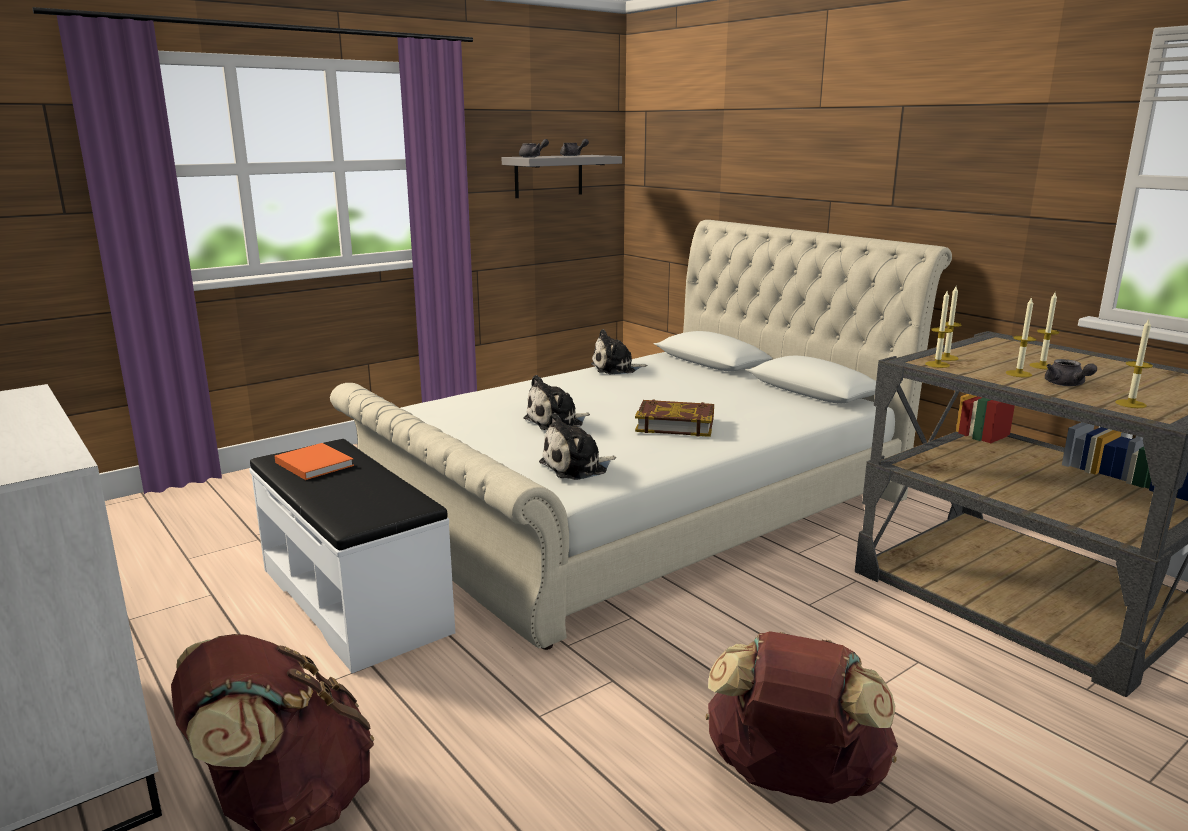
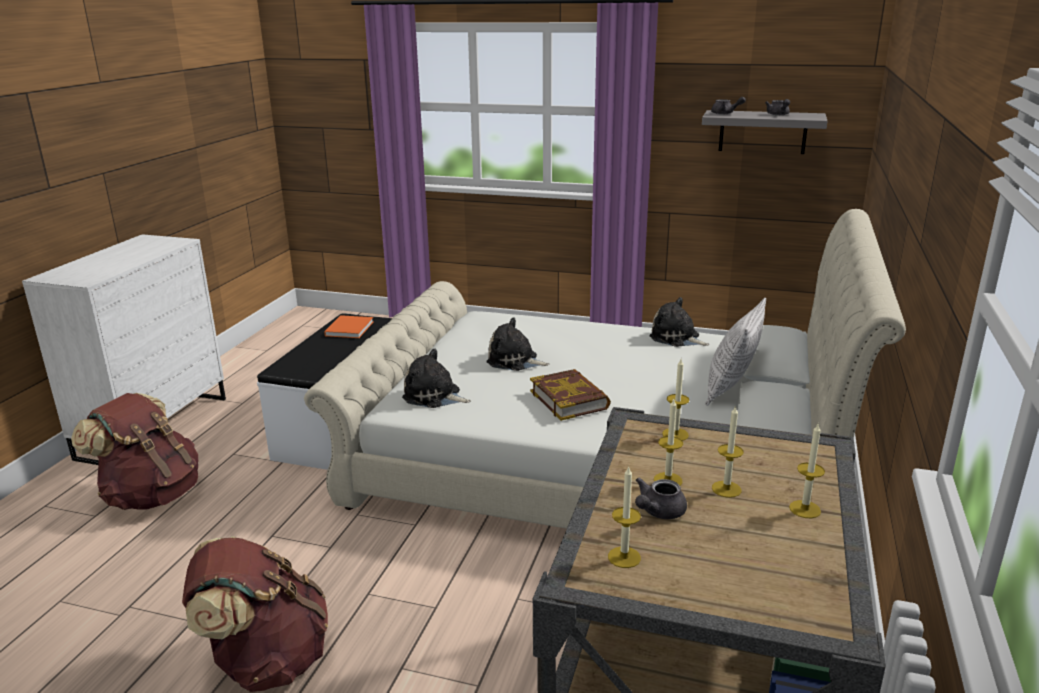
camera: 55 degrees right, 5 degrees up
candle [925,291,953,368] -> candle moved to [789,424,825,518]
none -> pillow [705,298,766,406]

